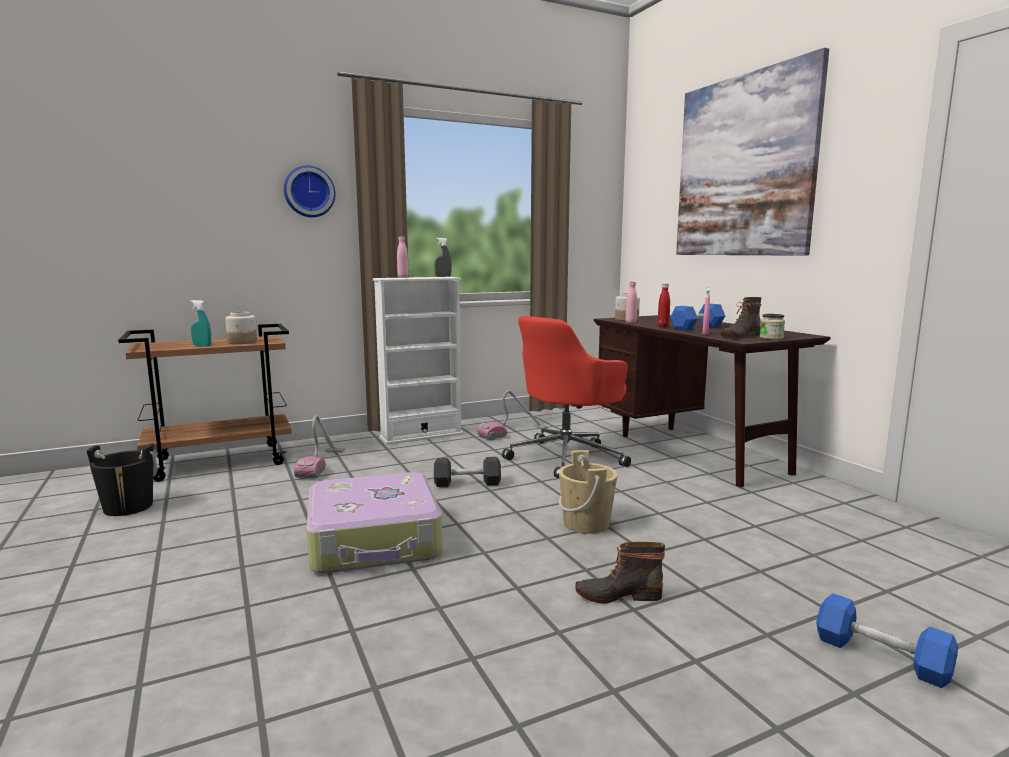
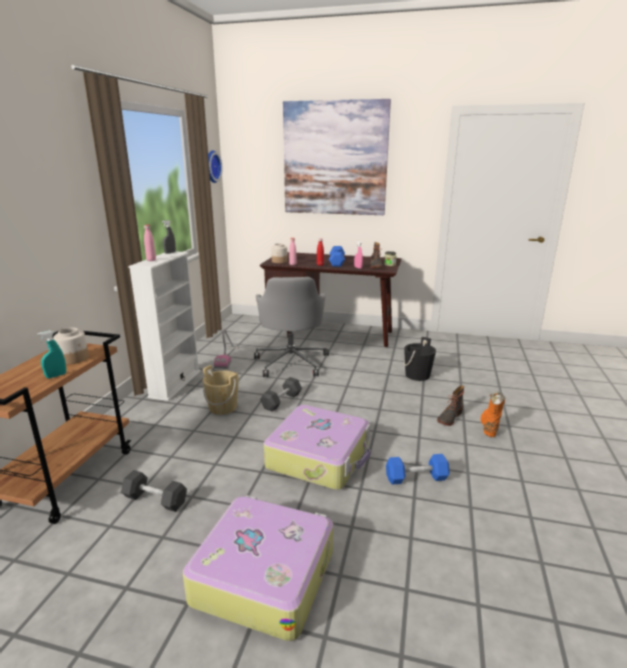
camera: 50 degrees left, 10 degrees up
black bucket [87,443,157,516] -> black bucket moved to [403,337,436,381]
wall clock [284,165,335,217] -> wall clock moved to [208,150,223,183]
vacuum cleaner [294,415,345,478] -> none
red office chair [502,316,631,478] -> grey office chair [254,277,329,377]
beige bucket [559,450,618,534] -> beige bucket moved to [203,365,239,415]
blue dumbbell [816,593,958,688] -> blue dumbbell moved to [386,454,450,485]
none -> grey dumbbell [121,470,187,512]
none -> suitcase [183,495,334,641]
none -> orange boot [481,392,506,437]

